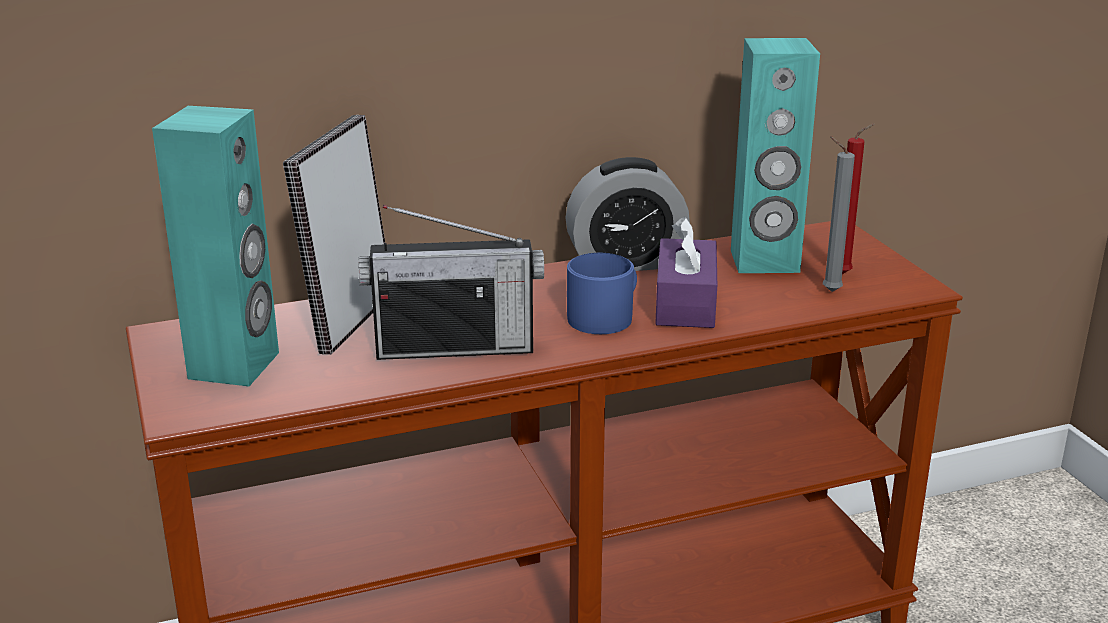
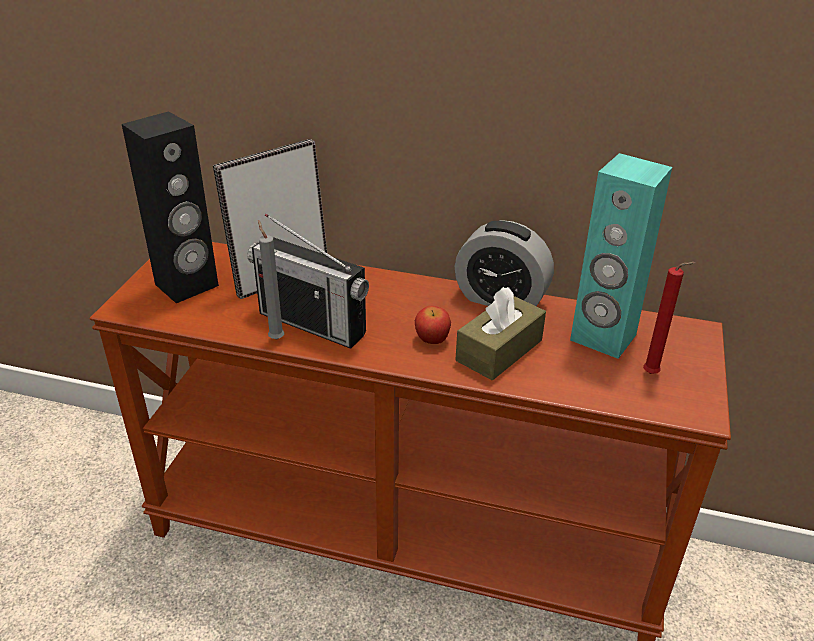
camera: 35 degrees right, 10 degrees up
turquoise speaker [152,106,279,386] -> black speaker [122,111,219,303]
blue mug [567,253,637,334] -> apple [415,306,451,344]
purple tissue box [655,216,717,328] -> brown tissue box [455,287,546,380]
grey candle [823,136,855,292] -> grey candle moved to [258,220,284,339]

